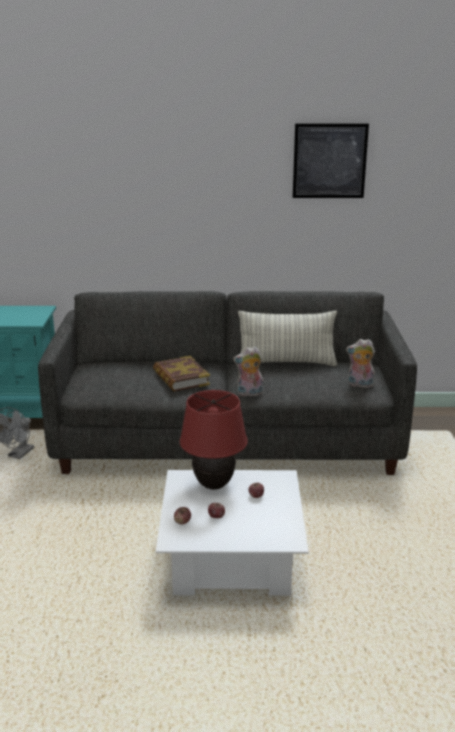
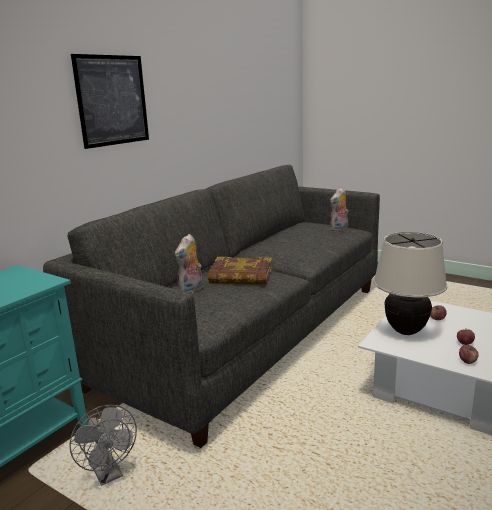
camera: 55 degrees left, 5 degrees down
red table lamp [180,390,248,490] -> beige table lamp [373,232,447,335]
plush toy [233,347,263,396] -> plush toy moved to [175,234,203,293]
pillow [238,311,337,366] -> none
picture [293,124,369,198] -> picture moved to [71,54,149,149]

